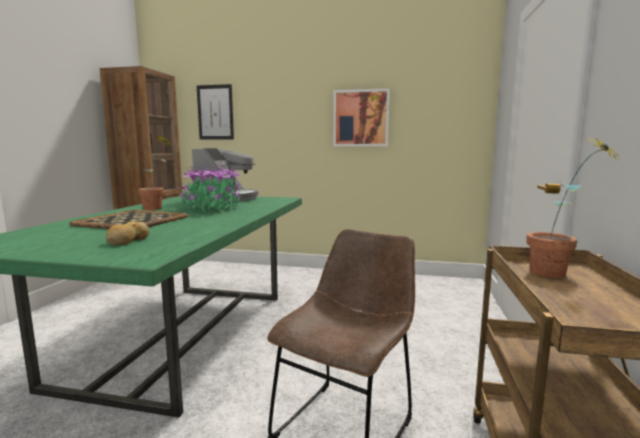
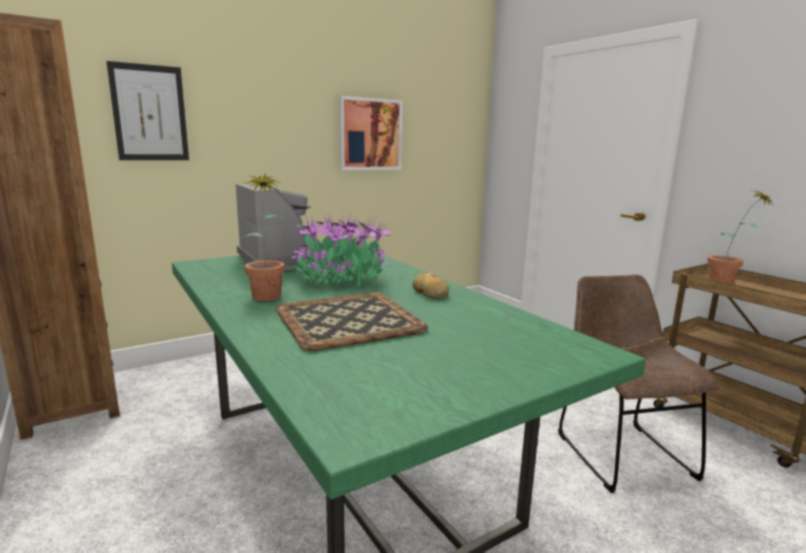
camera: 45 degrees left, 5 degrees up
bread [106,221,149,245] -> bread moved to [412,272,449,299]

